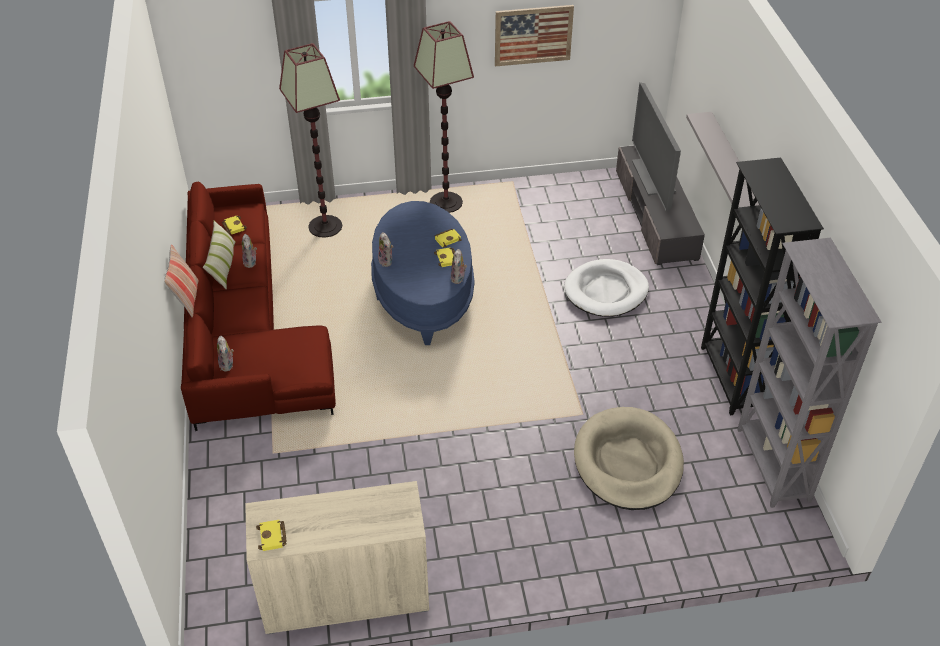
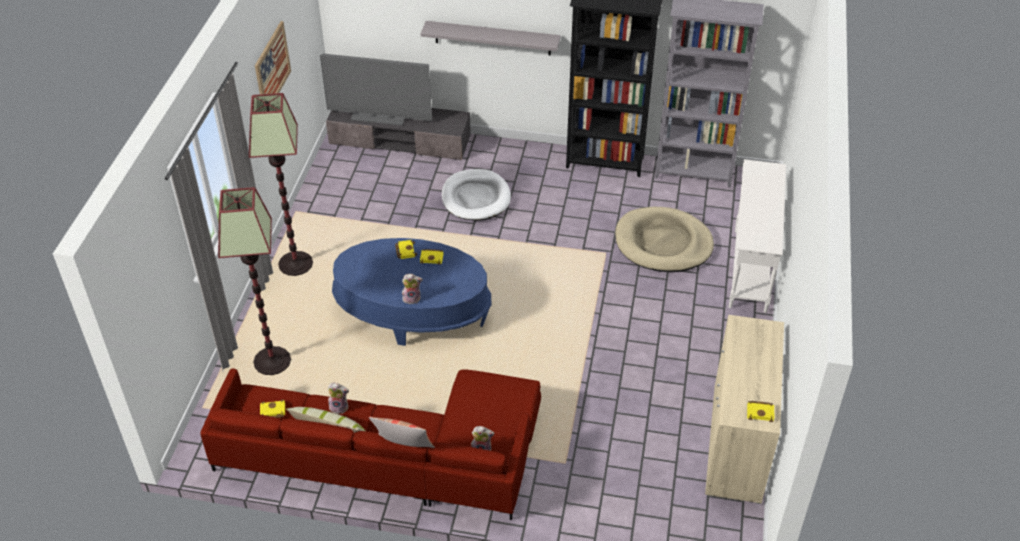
camera: 70 degrees left, 0 degrees up
plush toy [451,249,467,284] -> none
none -> white console table [729,159,786,313]

